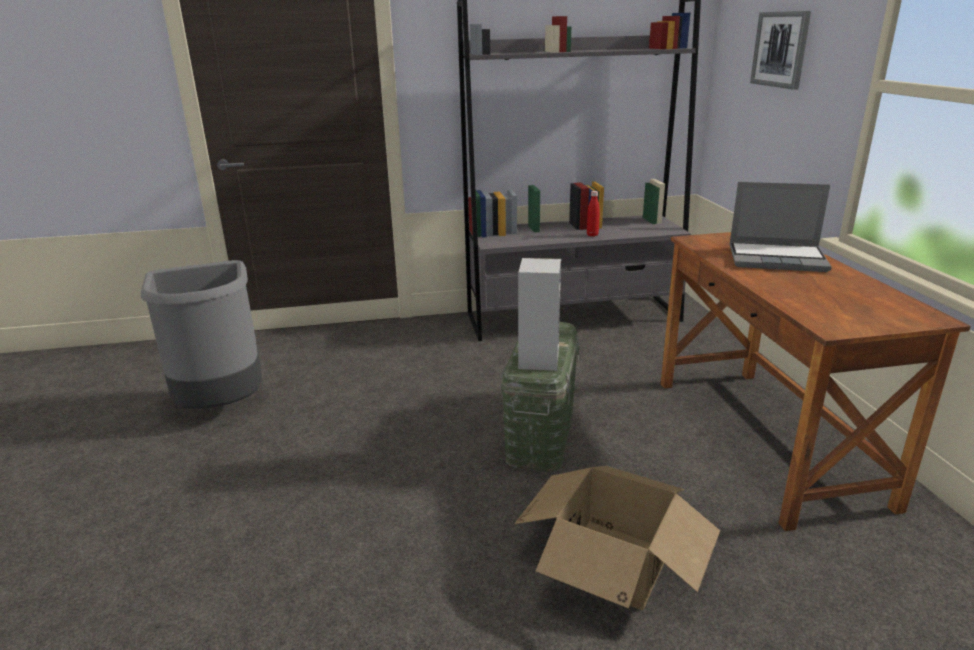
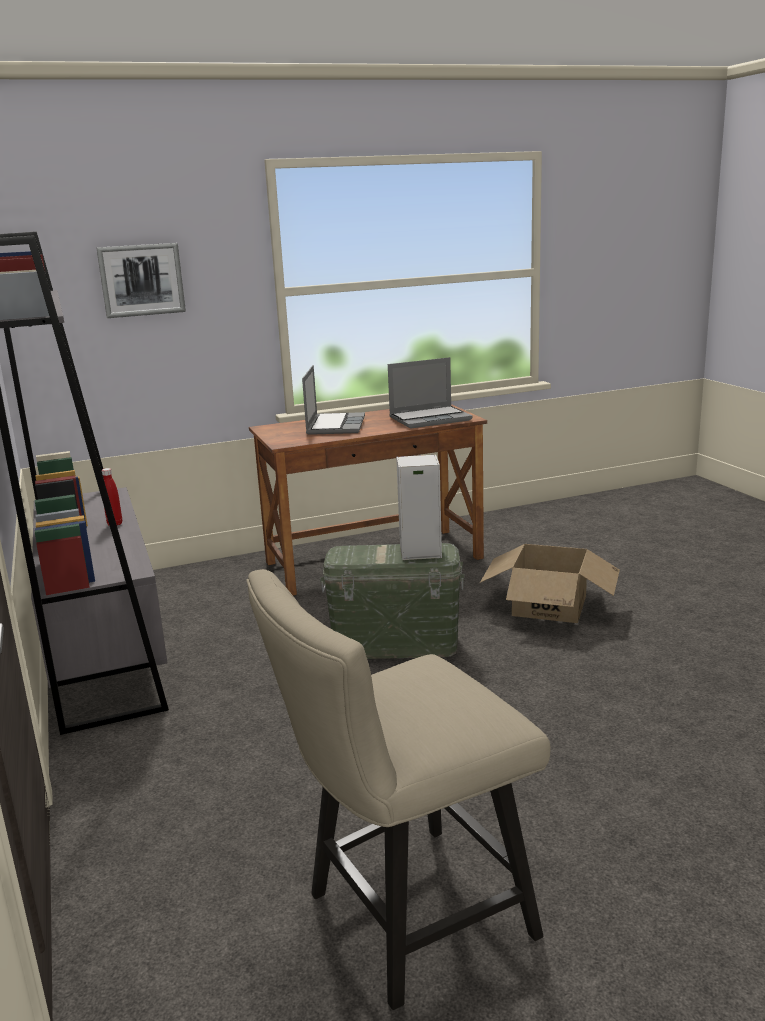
camera: 100 degrees left, 5 degrees down
grey trash can [141,260,262,409] -> beige chair [246,569,551,1010]
none -> laptop [388,357,472,429]

